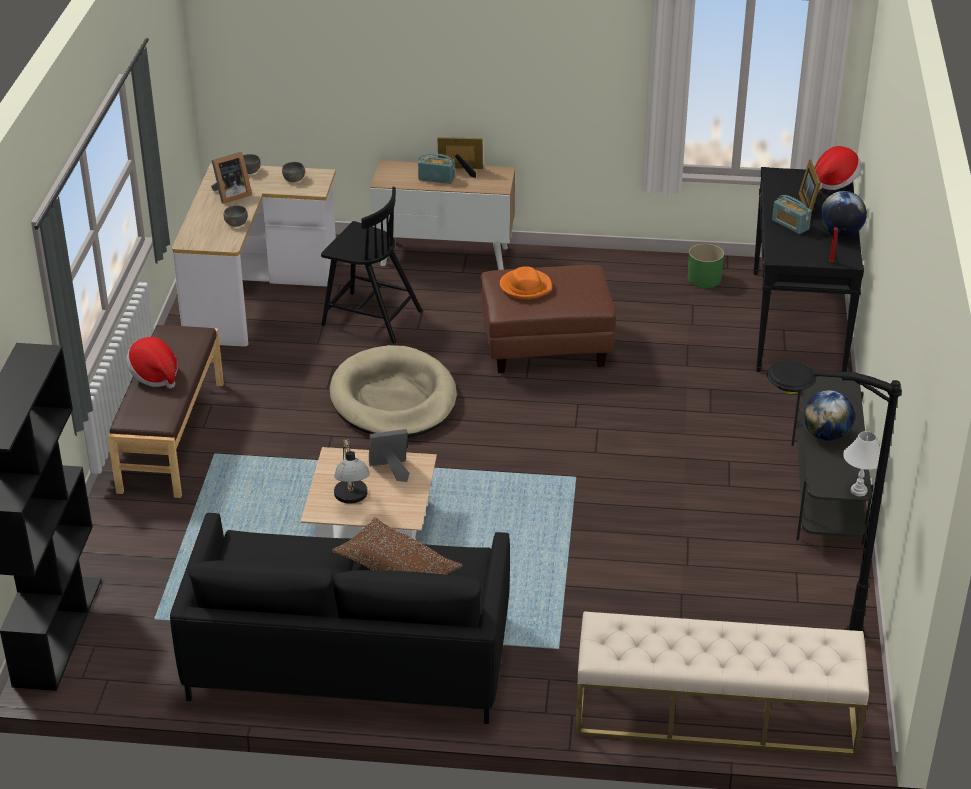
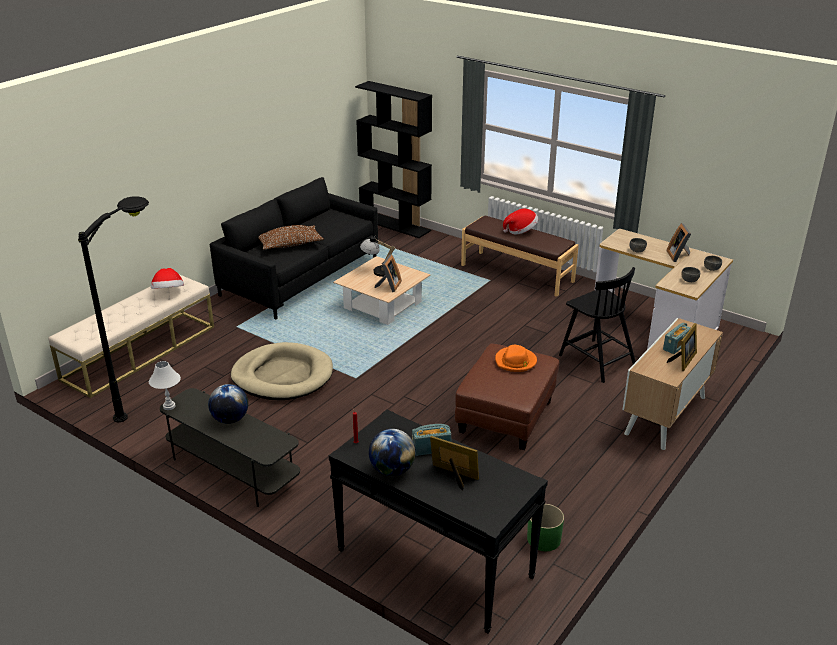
camera: 120 degrees right, 5 degrees down
black chair [321,187,422,343] -> black chair turned 90 degrees counterclockwise [559,267,636,383]
beige dog bed [330,345,457,438] -> beige dog bed moved to [231,342,333,400]
hat [815,146,861,190] -> hat moved to [151,268,184,289]

